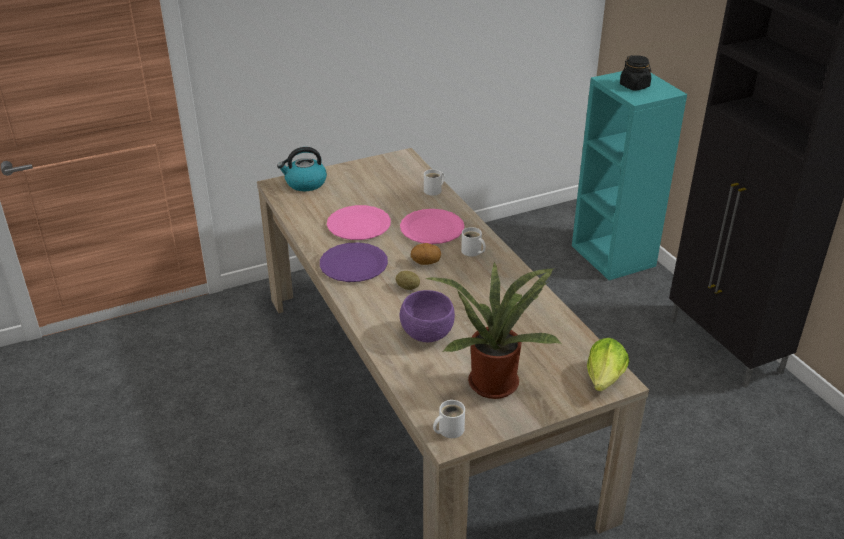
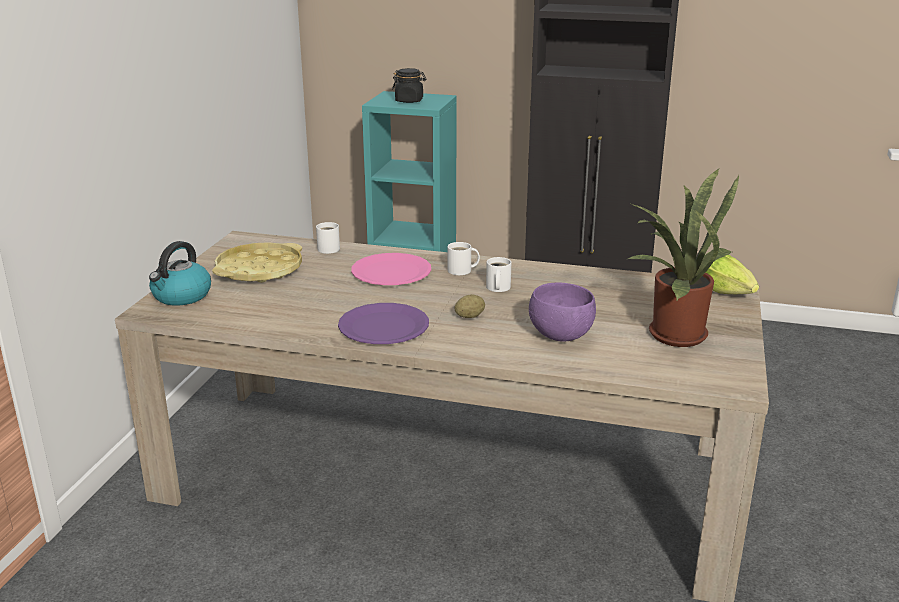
camera: 50 degrees left, 10 degrees down
pink plate [327,205,391,240] -> none
potato [411,243,441,265] -> none
white mug [433,400,465,438] -> white mug moved to [486,257,511,292]
none -> yellow tray [212,242,302,283]

